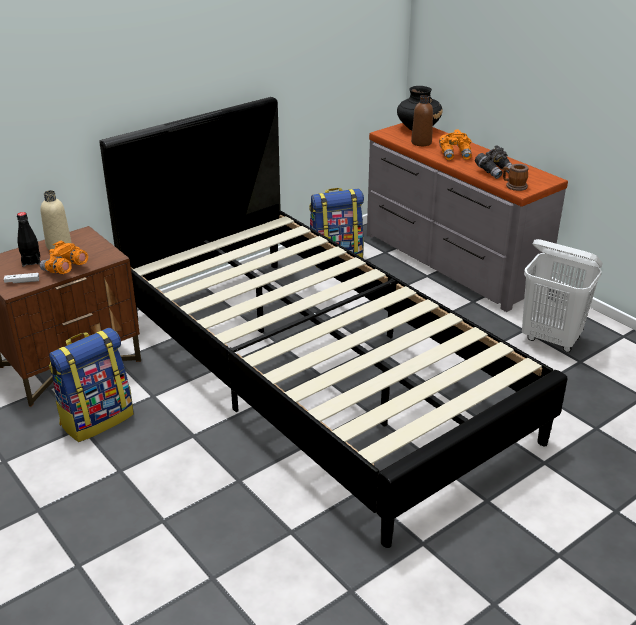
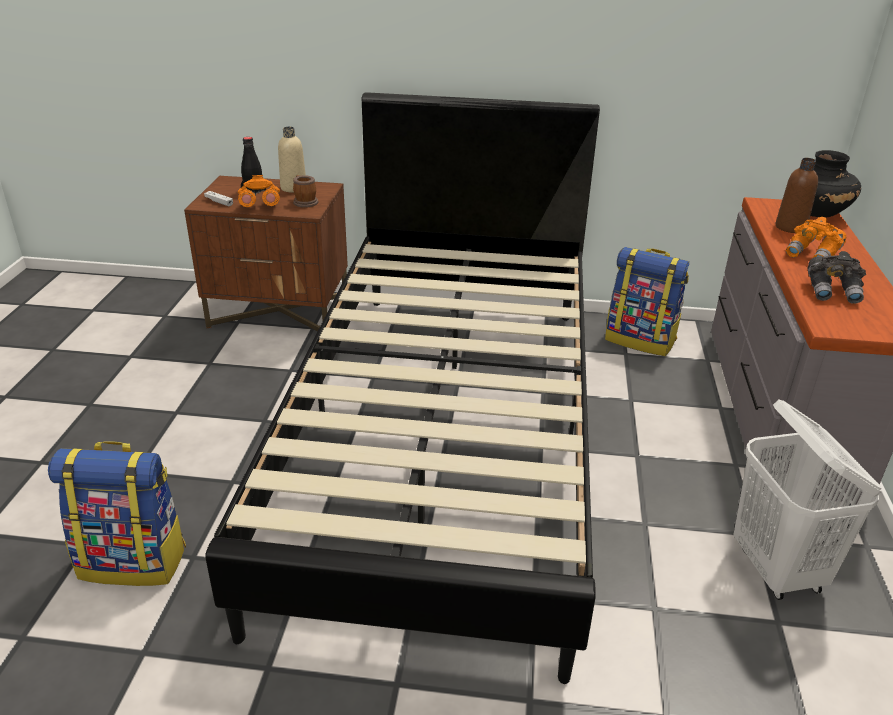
camera: 45 degrees right, 0 degrees up
backpack [49,328,134,442] -> backpack moved to [48,441,186,586]
mug [503,164,528,191] -> mug moved to [293,175,318,208]

